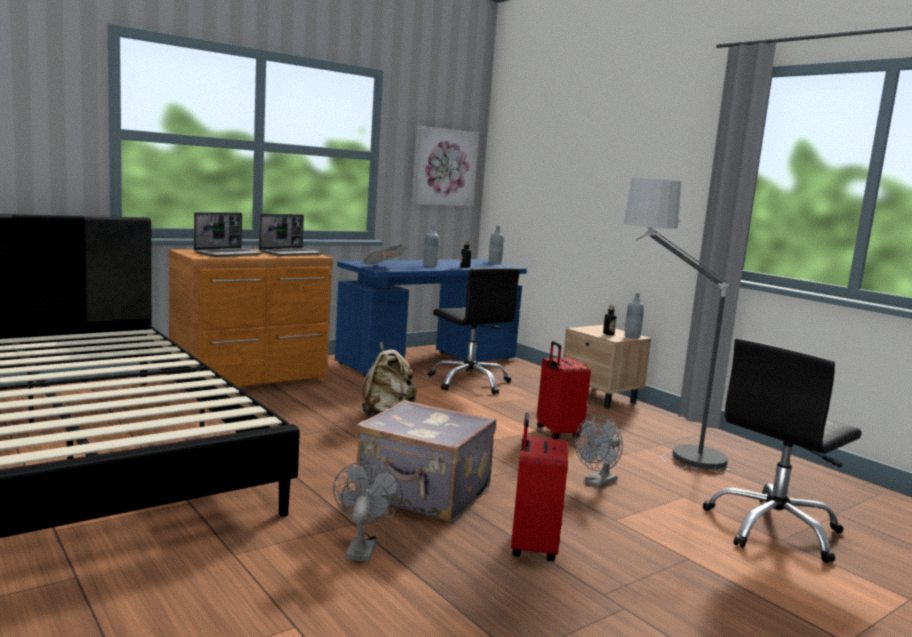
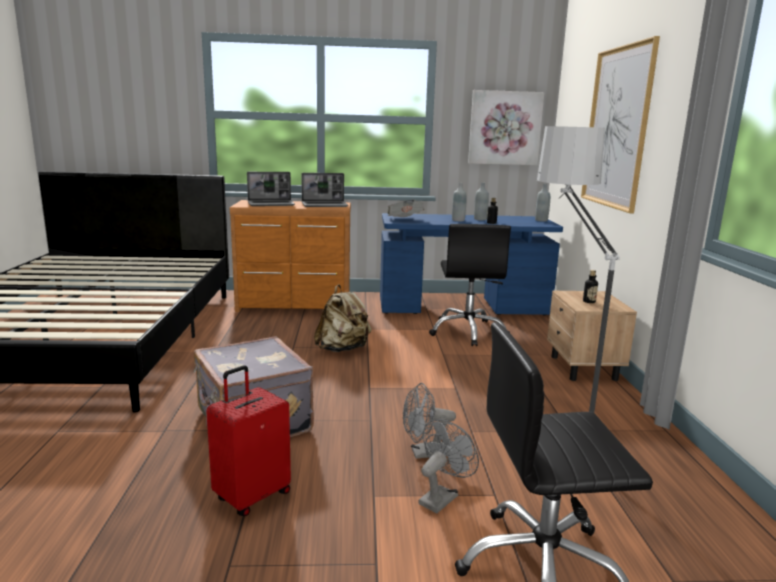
camera: 35 degrees right, 5 degrees up
grey fan [333,462,403,562] -> grey fan moved to [419,419,479,513]
red suitcase [537,341,591,439] -> none
grey bottle [625,293,644,339] -> grey bottle moved to [474,182,489,220]
none -> picture [581,36,660,213]

